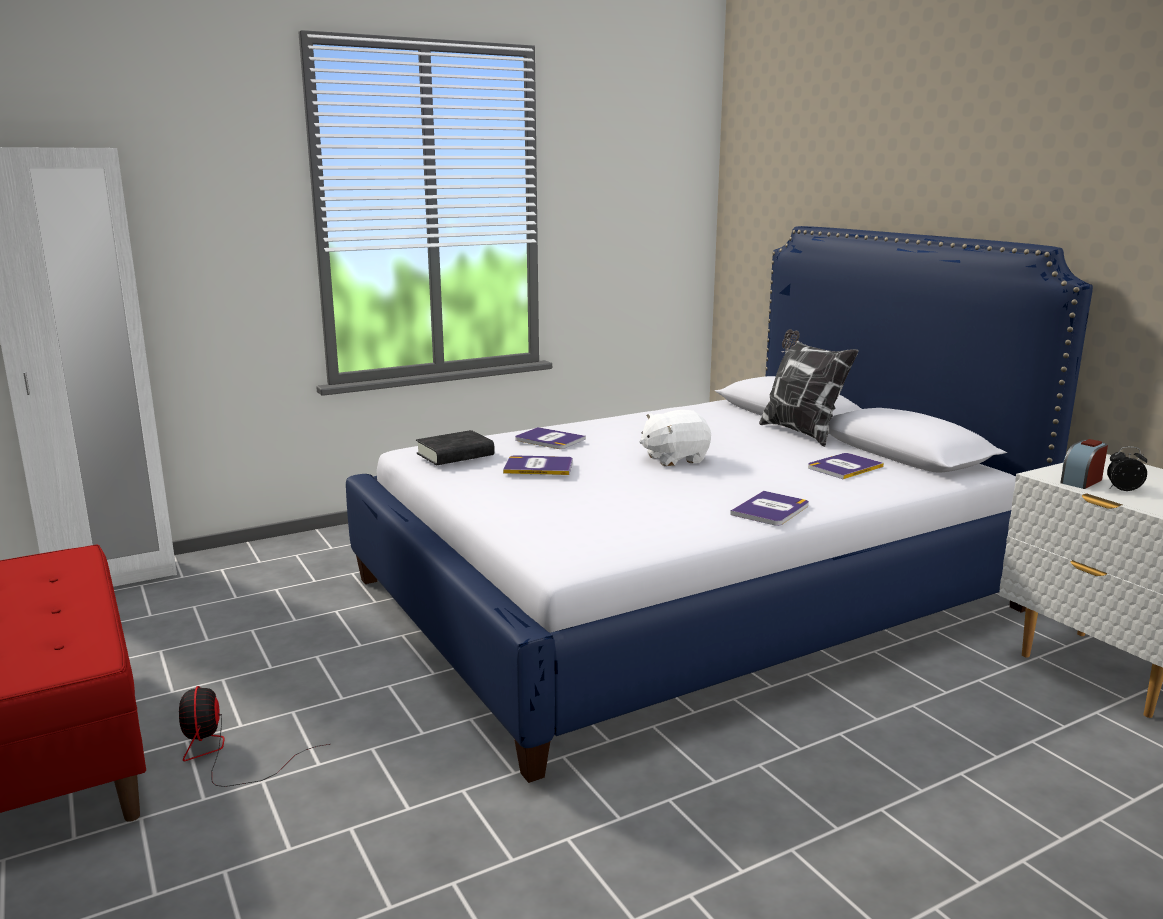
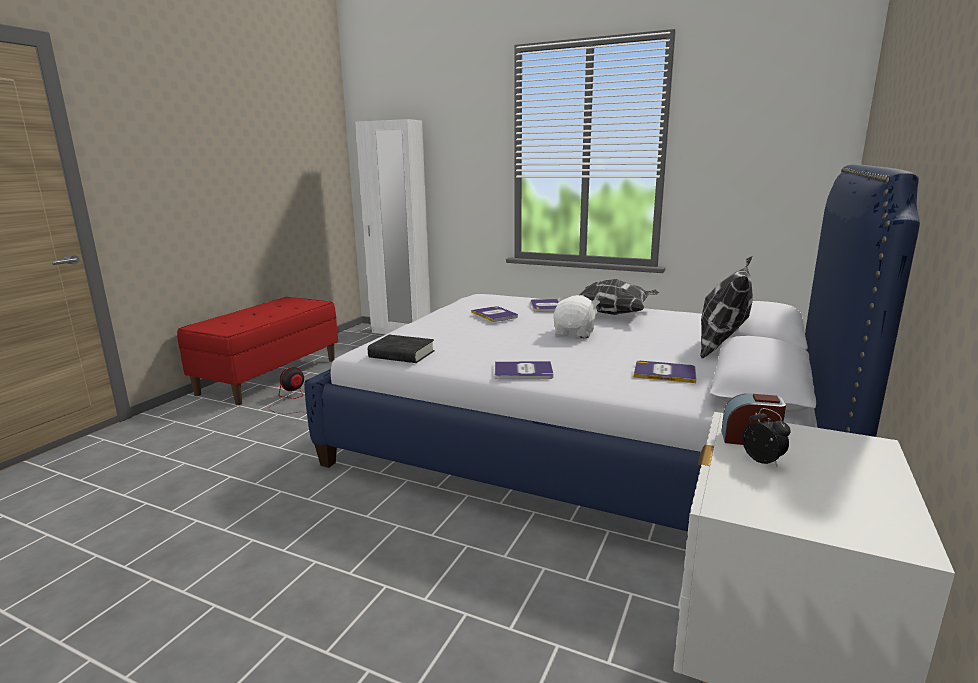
camera: 55 degrees right, 0 degrees up
black book [416,430,495,465] -> black book moved to [368,335,435,363]
white plush toy [639,410,711,466] -> white plush toy turned 75 degrees clockwise [553,295,600,338]
none -> pillow [579,279,659,315]

